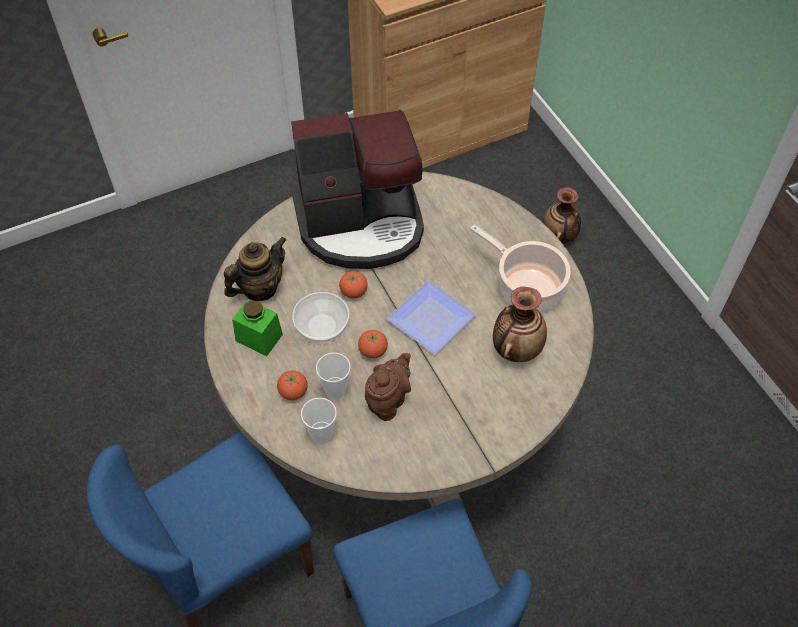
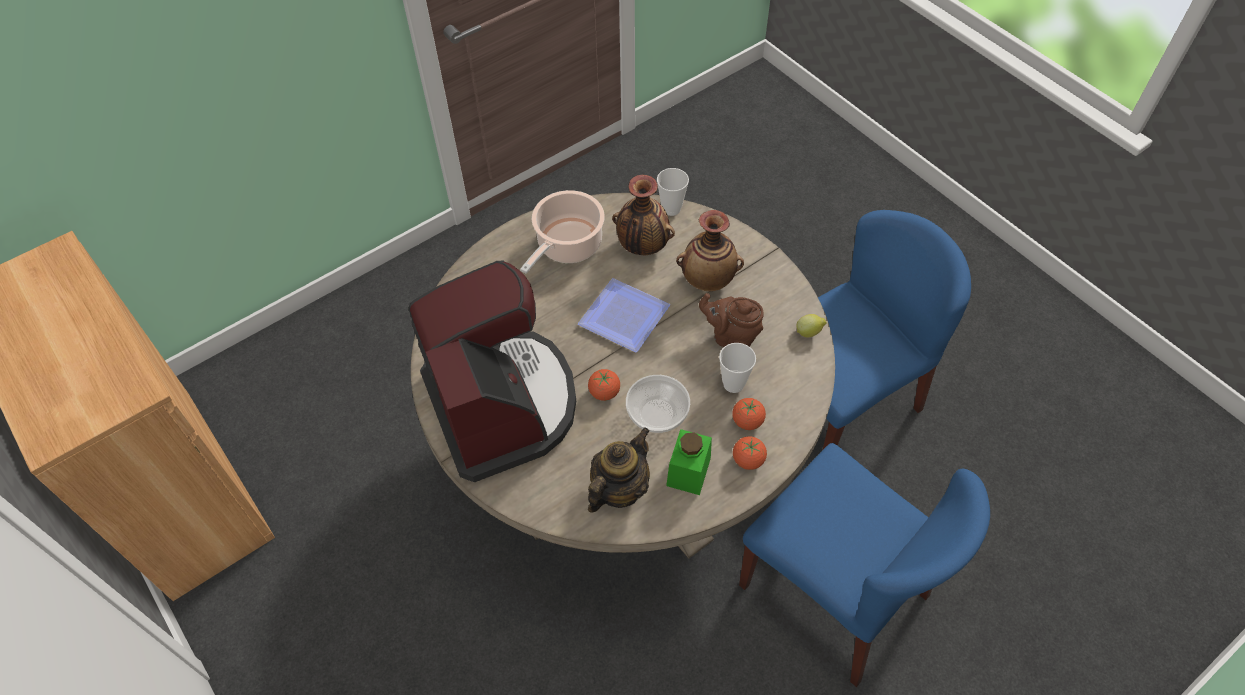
camera: 100 degrees left, 0 degrees up
teapot [224,237,286,301] -> teapot turned 90 degrees clockwise [588,427,650,513]
cup [301,398,337,444] -> cup moved to [657,168,689,216]
tomato [358,330,388,358] -> tomato moved to [733,436,767,470]
vase [542,187,581,244] -> vase moved to [676,210,744,291]
none -> lemon [796,314,827,337]

